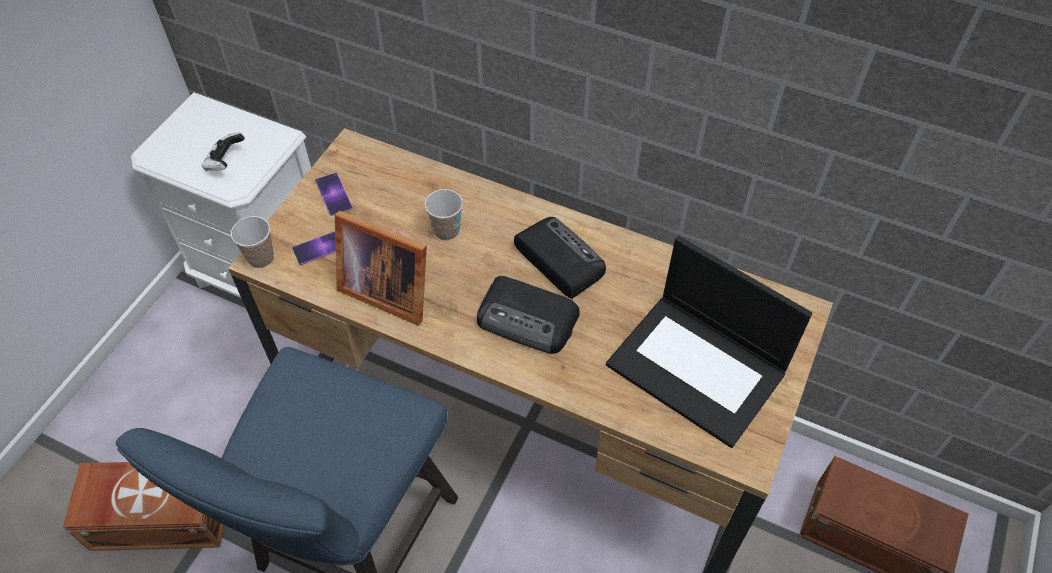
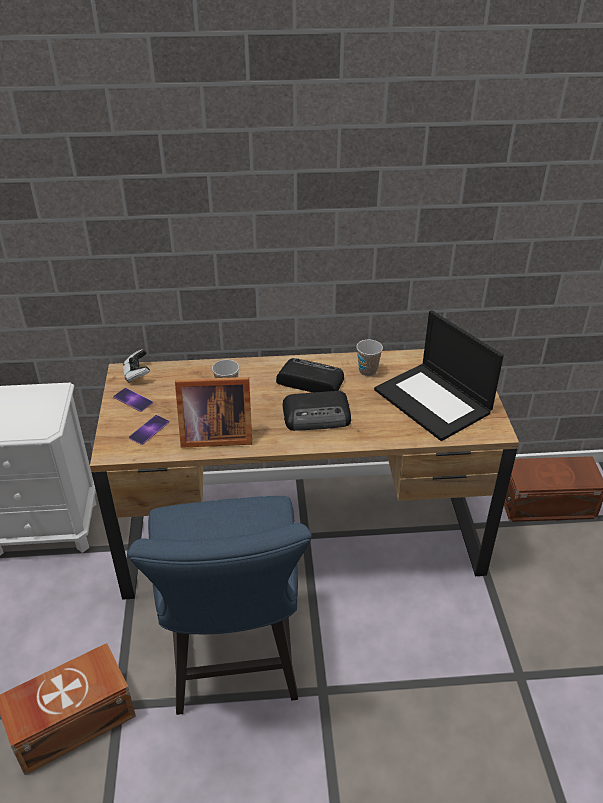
camera: 30 degrees left, 15 degrees down
game controller [202,133,245,171] -> game controller moved to [123,349,150,382]
cup [231,216,274,268] -> cup moved to [356,340,383,376]
laptop [606,236,812,448] -> laptop turned 45 degrees clockwise [374,310,504,441]

